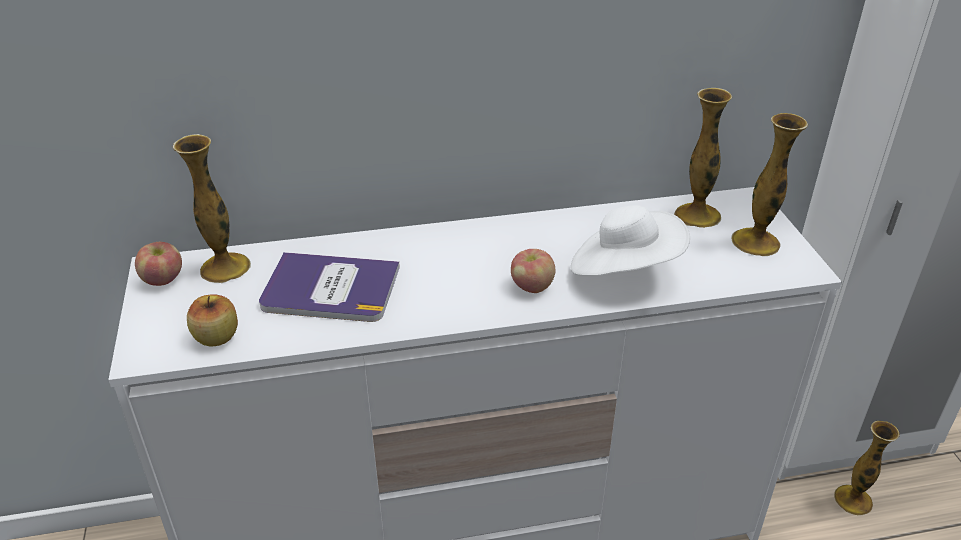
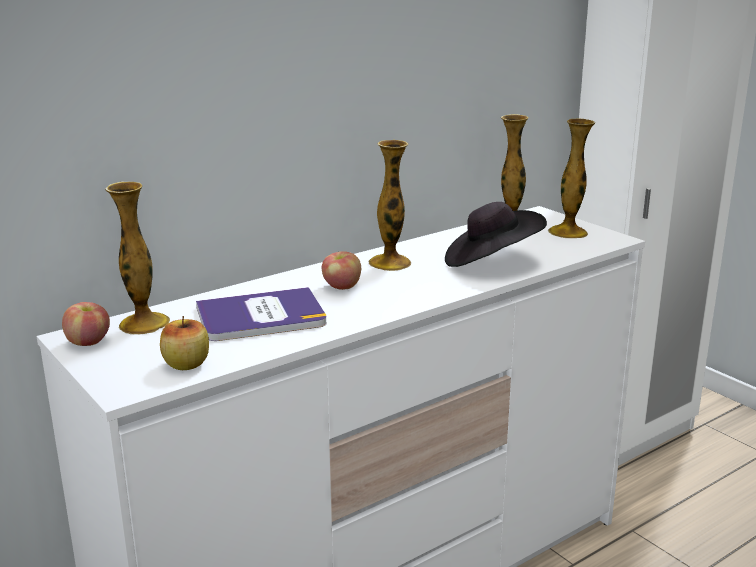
camera: 25 degrees left, 15 degrees down
apple [511,249,555,293] -> apple moved to [322,251,361,290]
white hat [571,205,690,276] -> black hat [445,202,547,267]
vase [834,421,900,515] -> vase moved to [368,140,411,271]

